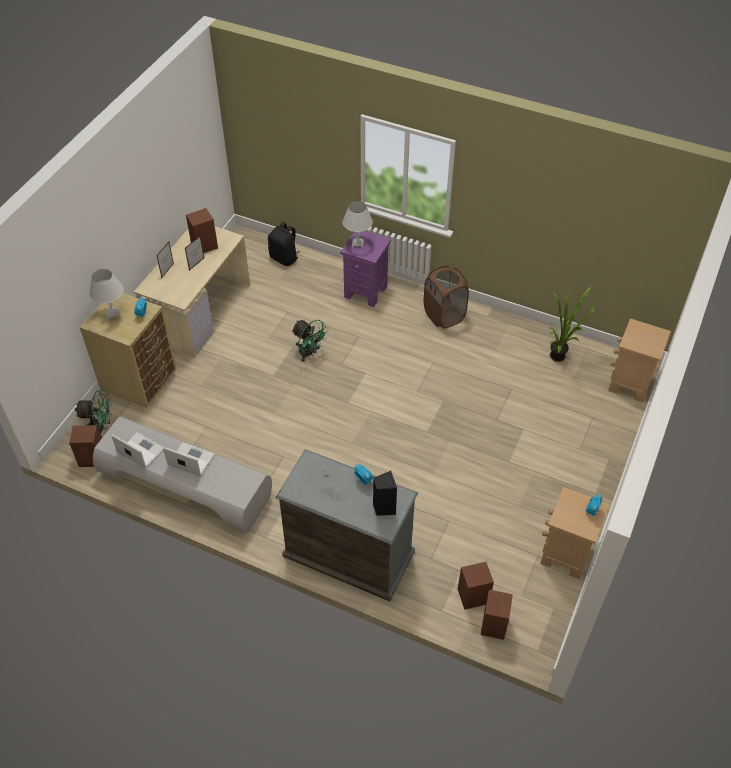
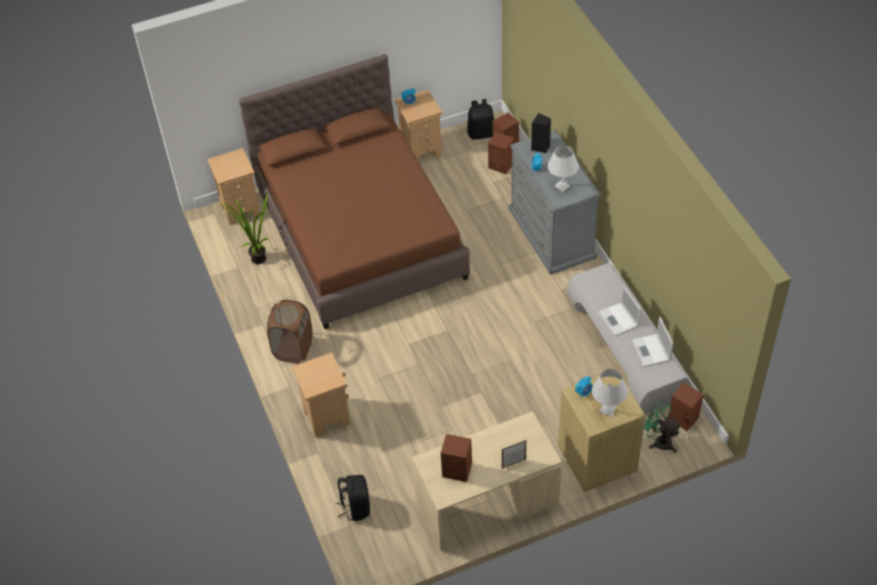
camera: 135 degrees left, 0 degrees up
picture frame [185,235,204,271] -> none
green fan [291,320,329,361] -> none
purple nightstand [340,231,391,307] -> beige nightstand [292,353,350,437]
white table lamp [343,201,373,247] -> white table lamp moved to [548,145,579,193]
none -> brown bed [239,54,470,329]
none -> black backpack [467,99,494,140]

